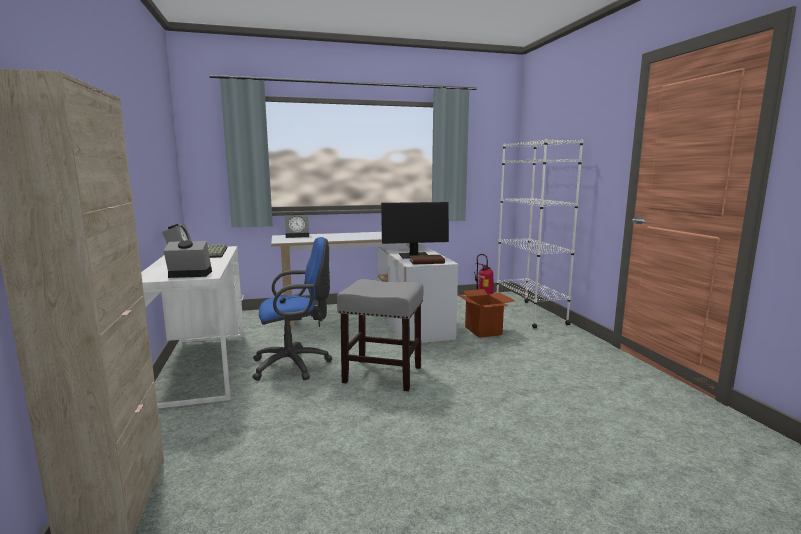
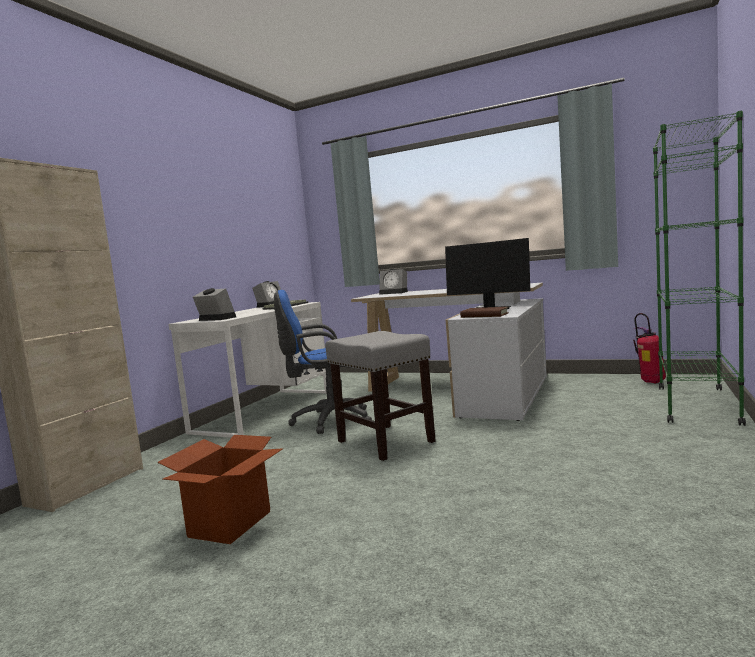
camera: 40 degrees right, 5 degrees down
blue office chair [252,237,332,381] -> blue office chair turned 150 degrees clockwise [274,290,372,434]
cardboard box [457,289,515,338] -> cardboard box moved to [157,435,283,544]
white bookcase [497,139,583,329] -> green bookcase [653,111,746,426]

